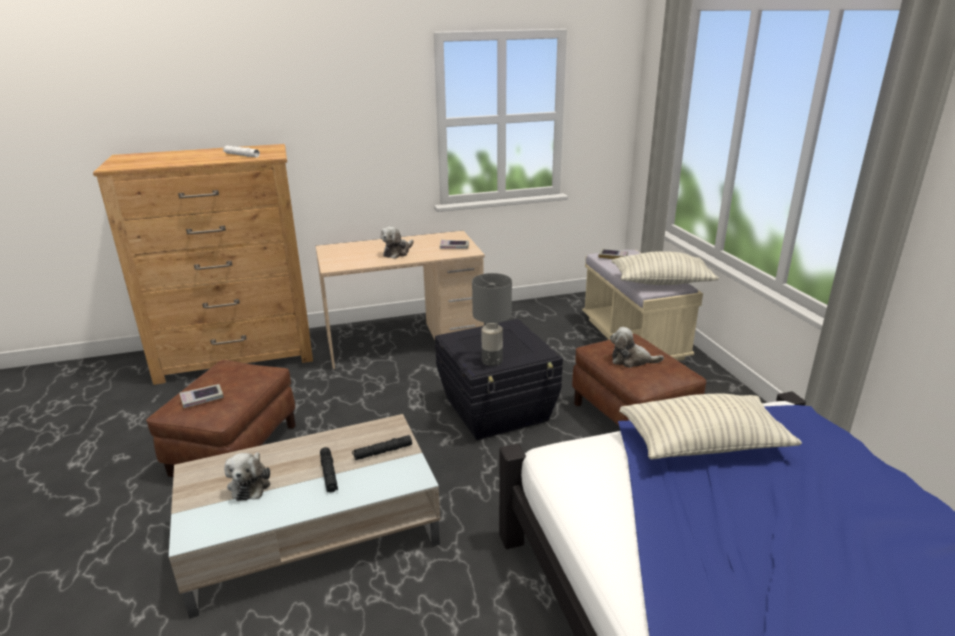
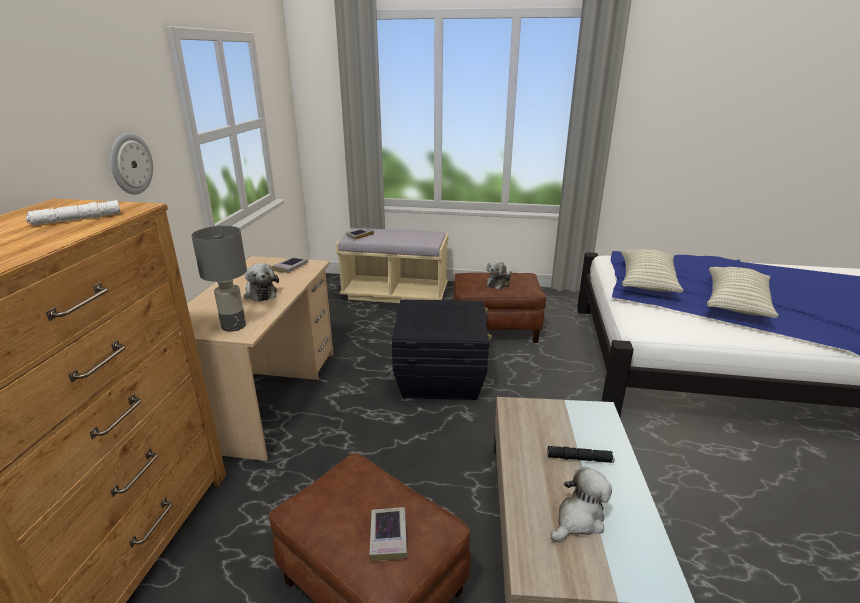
camera: 65 degrees left, 0 degrees up
plush toy [224,452,271,501] -> plush toy turned 60 degrees counterclockwise [550,467,612,542]
black flashlight [352,435,412,460] -> none
grey table lamp [472,273,512,366] -> grey table lamp moved to [191,226,247,332]
pillow [612,251,719,285] -> pillow moved to [707,267,779,318]
none -> wall clock [110,133,153,195]

